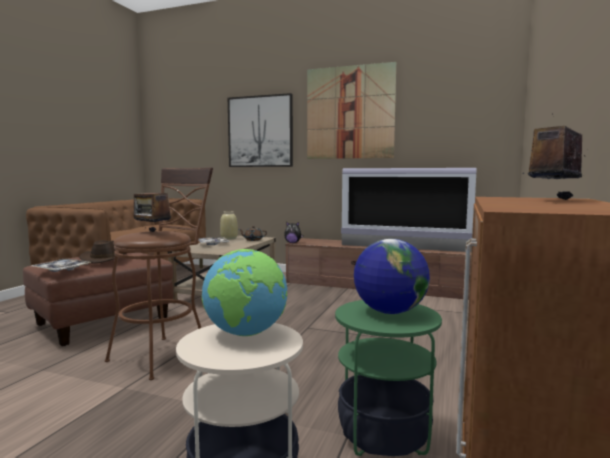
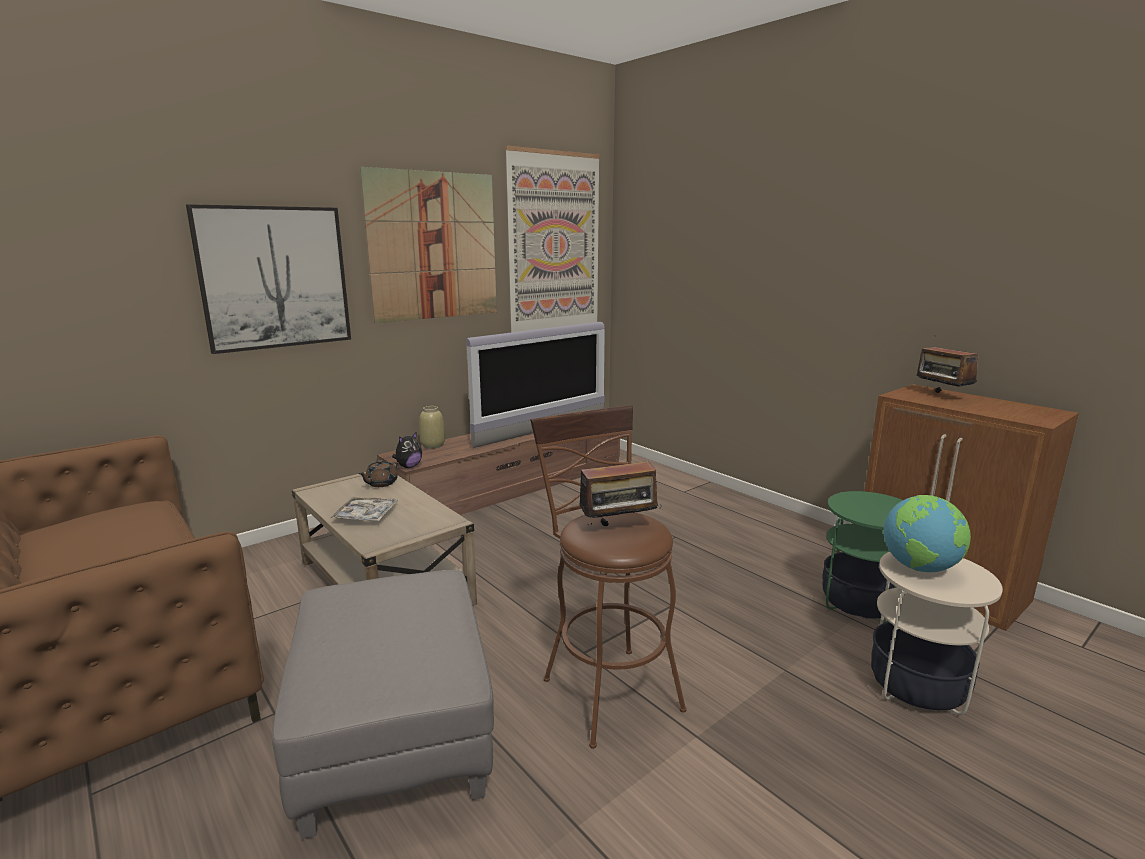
camera: 60 degrees left, 10 degrees up
brown ottoman [23,253,173,346] -> grey ottoman [272,570,494,839]
tray [32,259,91,272] -> none
brown hat [79,240,126,264] -> none
beige vase [220,211,238,240] -> beige vase moved to [419,406,445,449]
globe [354,239,430,314] -> none
none -> picture [505,146,600,333]

